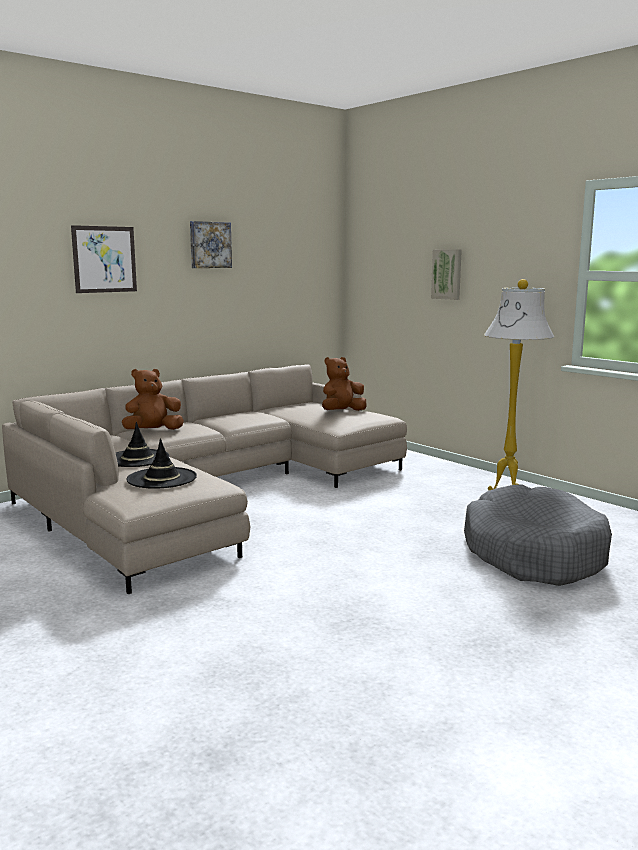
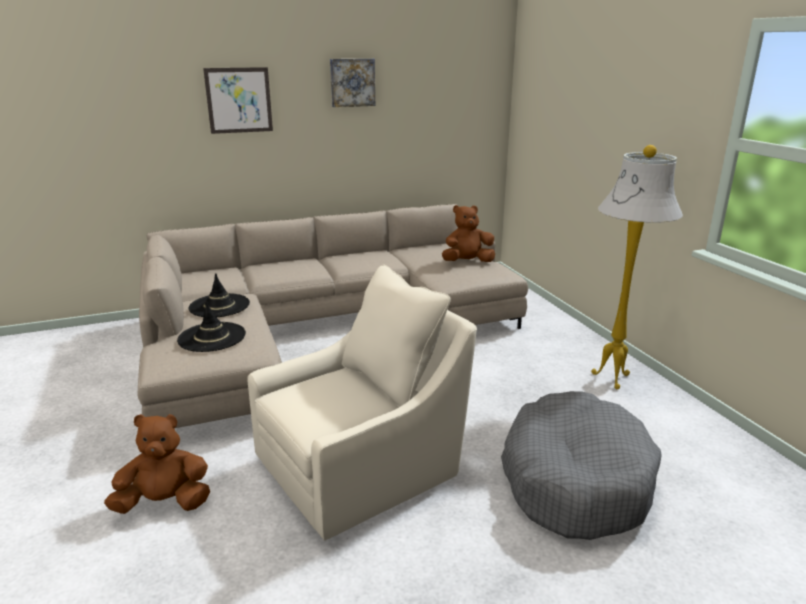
camera: 20 degrees right, 10 degrees up
brown plush toy [122,369,184,430] -> brown plush toy moved to [104,414,210,514]
picture [431,249,462,300] -> none
none -> beige armchair [247,265,477,541]

